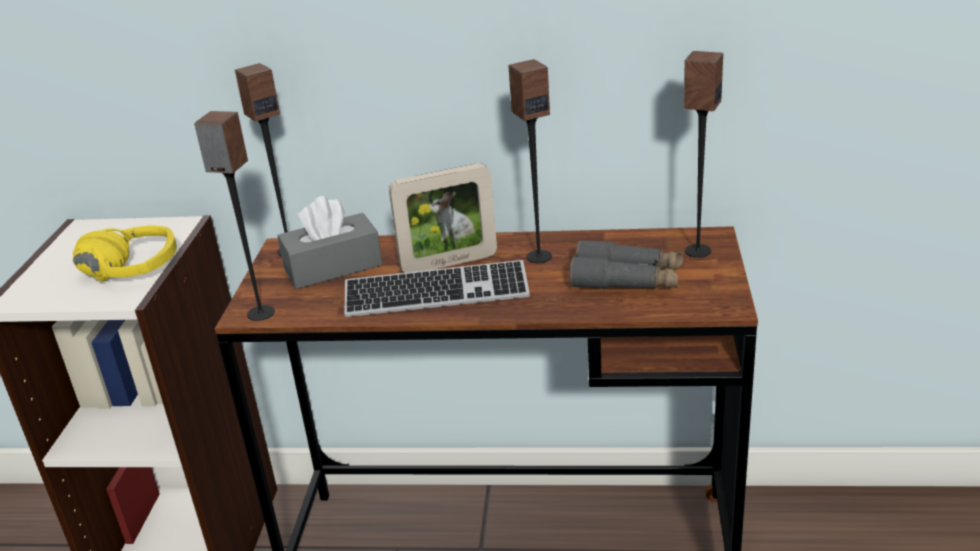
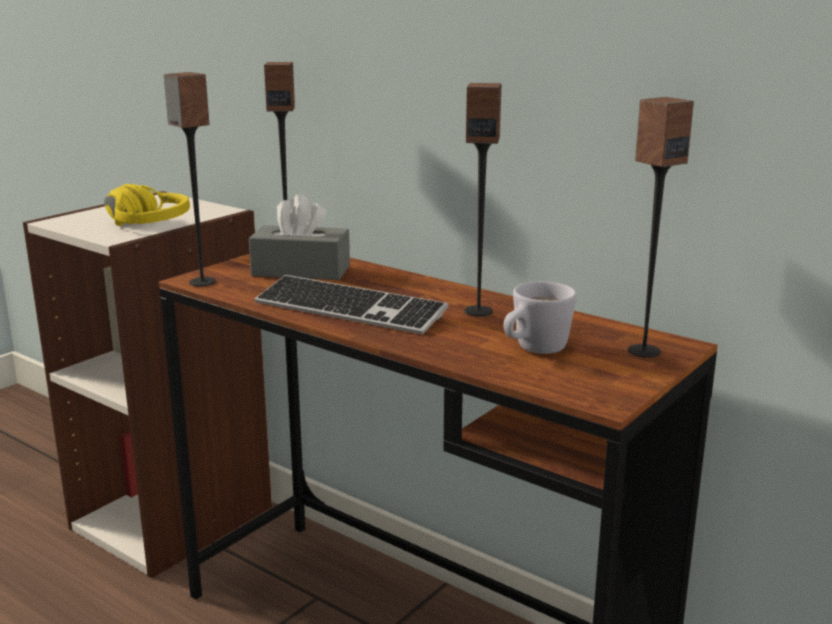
camera: 30 degrees right, 10 degrees down
picture frame [389,163,497,273] -> none
grey binoculars [569,240,683,289] -> white mug [504,281,577,354]

